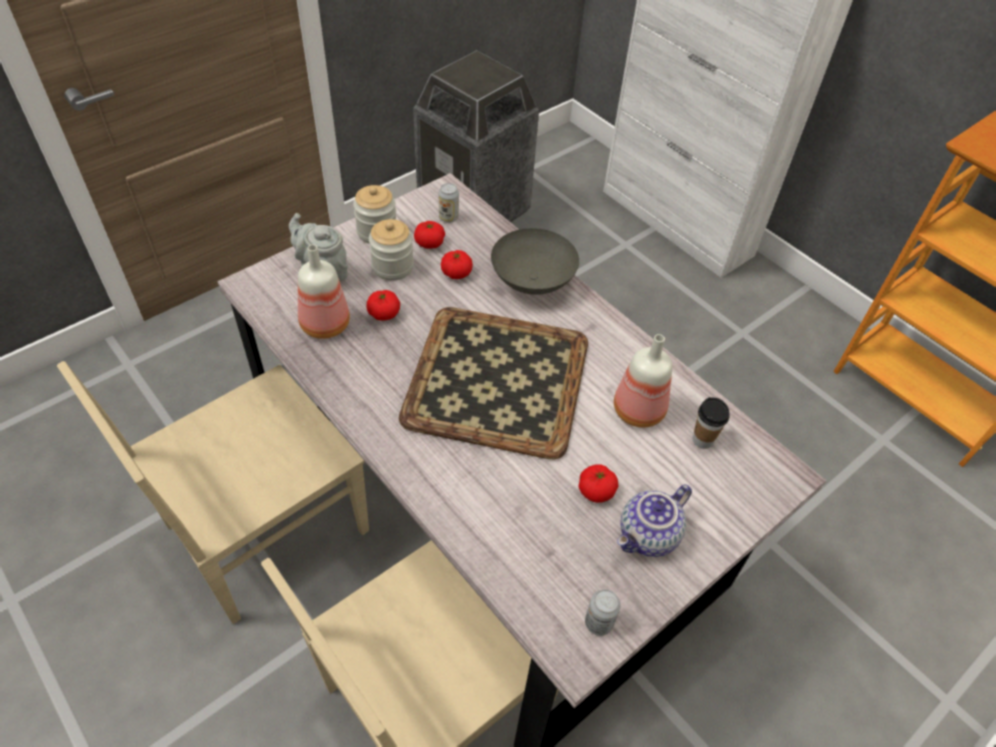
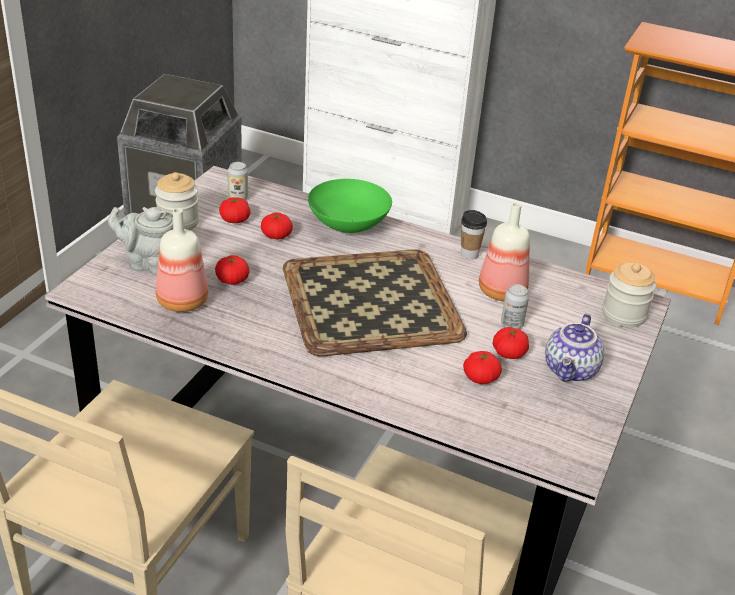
camera: 25 degrees left, 15 degrees down
jar [369,219,414,281] -> jar moved to [602,263,656,327]
grey bowl [491,228,579,295] -> green bowl [308,179,392,233]
can [585,589,620,636] -> can moved to [501,284,529,329]
cup [693,397,730,449] -> cup moved to [461,210,487,260]
none -> tomato [463,351,502,384]

